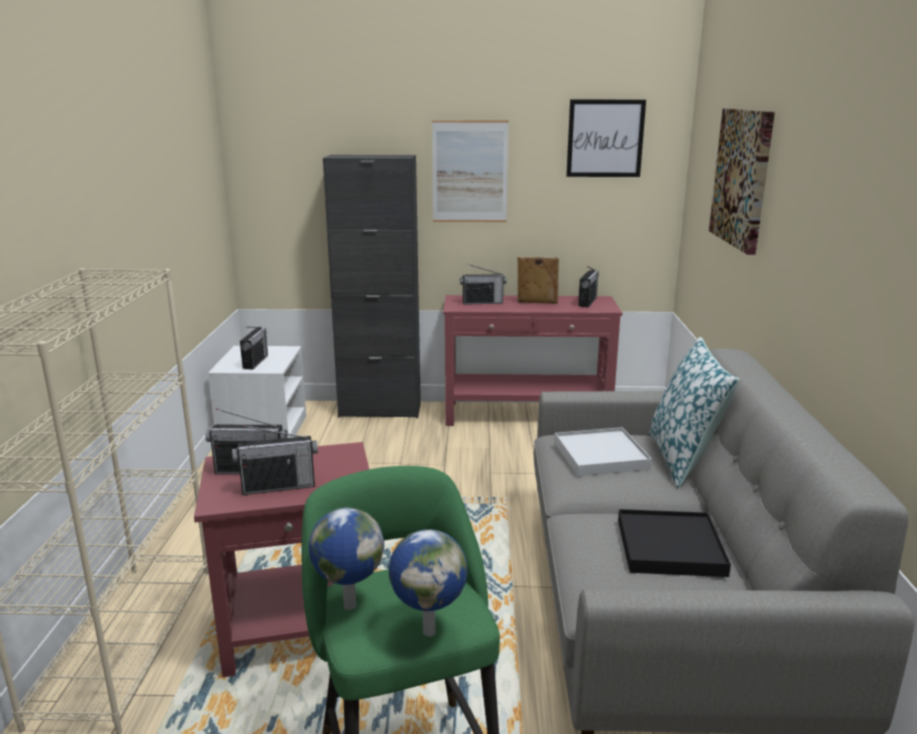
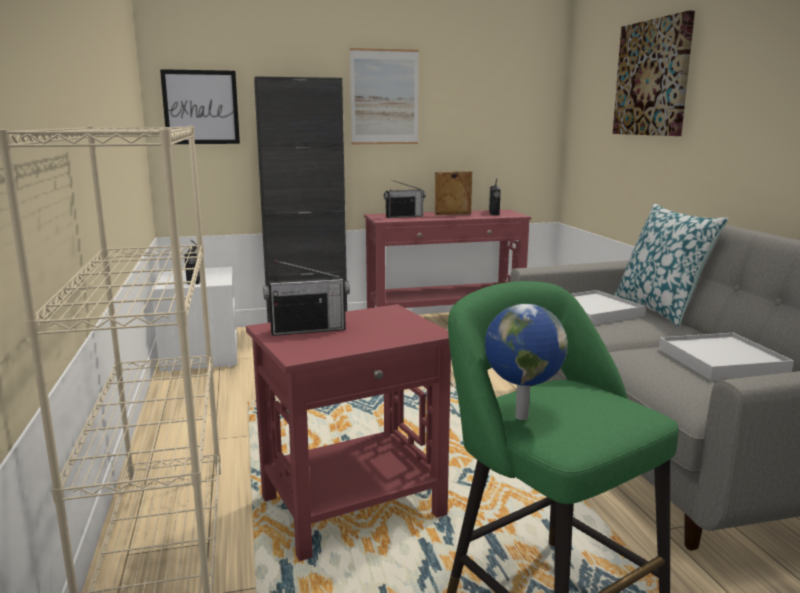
camera: 15 degrees left, 5 degrees down
radio [232,425,318,495] -> none
globe [389,529,468,637] -> none
picture [566,100,646,177] -> picture moved to [160,69,240,144]
black tray [618,509,731,577] -> white tray [659,333,794,380]

